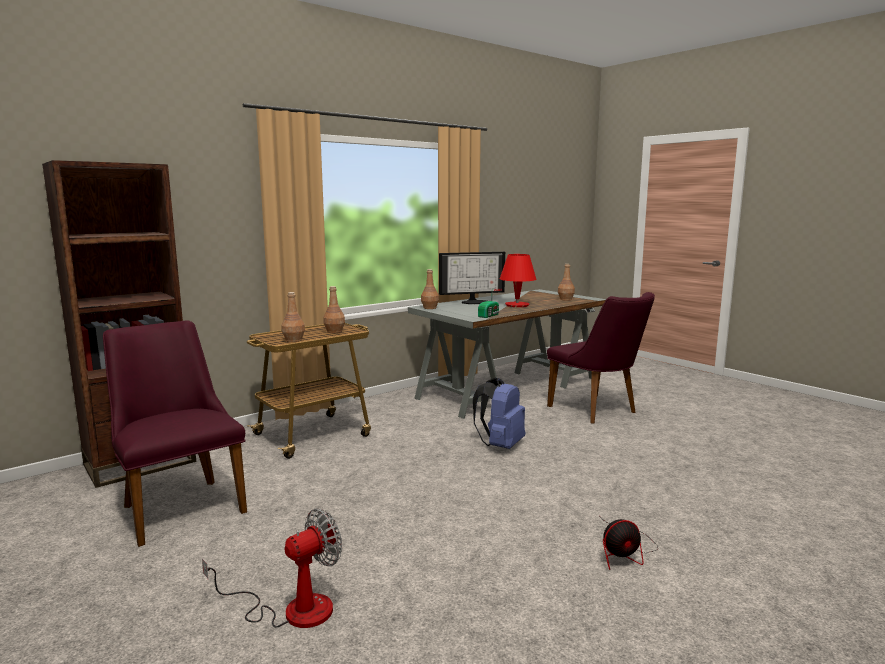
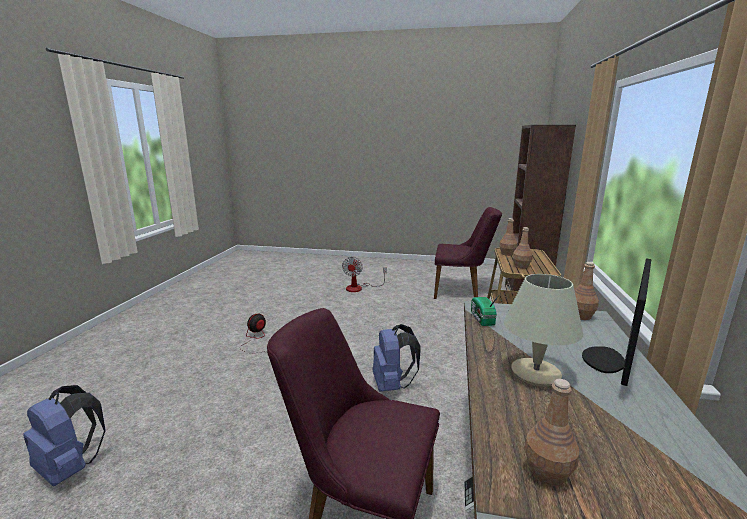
camera: 140 degrees right, 5 degrees up
red table lamp [500,254,536,307] -> beige table lamp [504,274,583,387]
none -> blue backpack [23,385,106,486]

